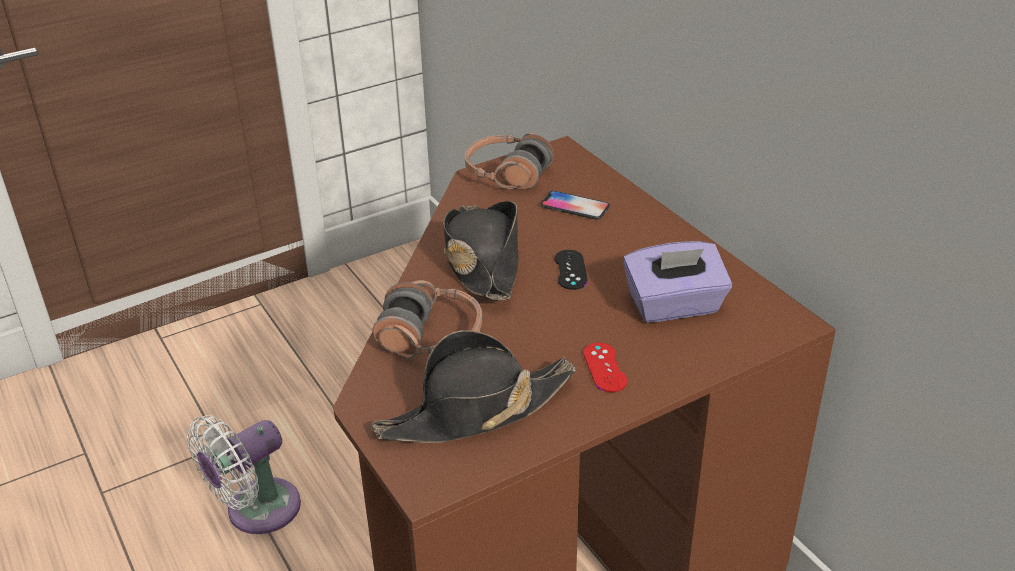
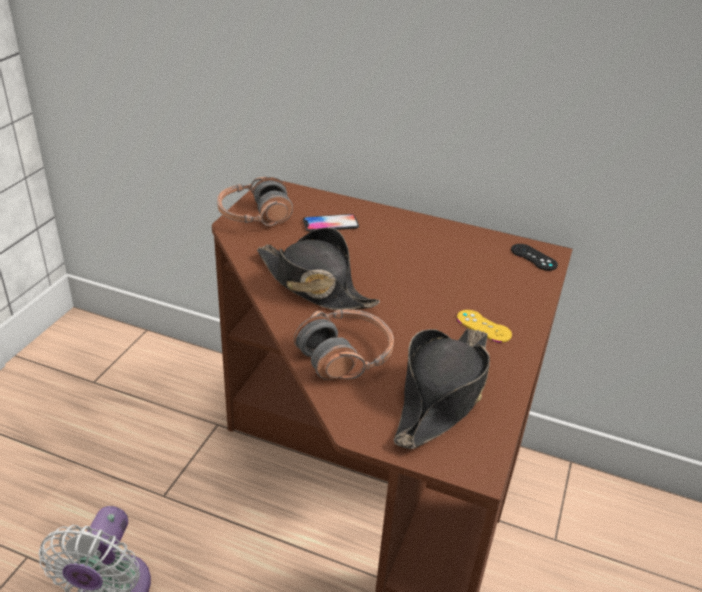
camera: 40 degrees left, 0 degrees up
black game controller [555,250,588,290] -> black game controller moved to [511,244,558,271]
red game controller [583,343,628,392] -> yellow game controller [457,310,512,342]
purple tissue box [623,241,732,323] -> none

